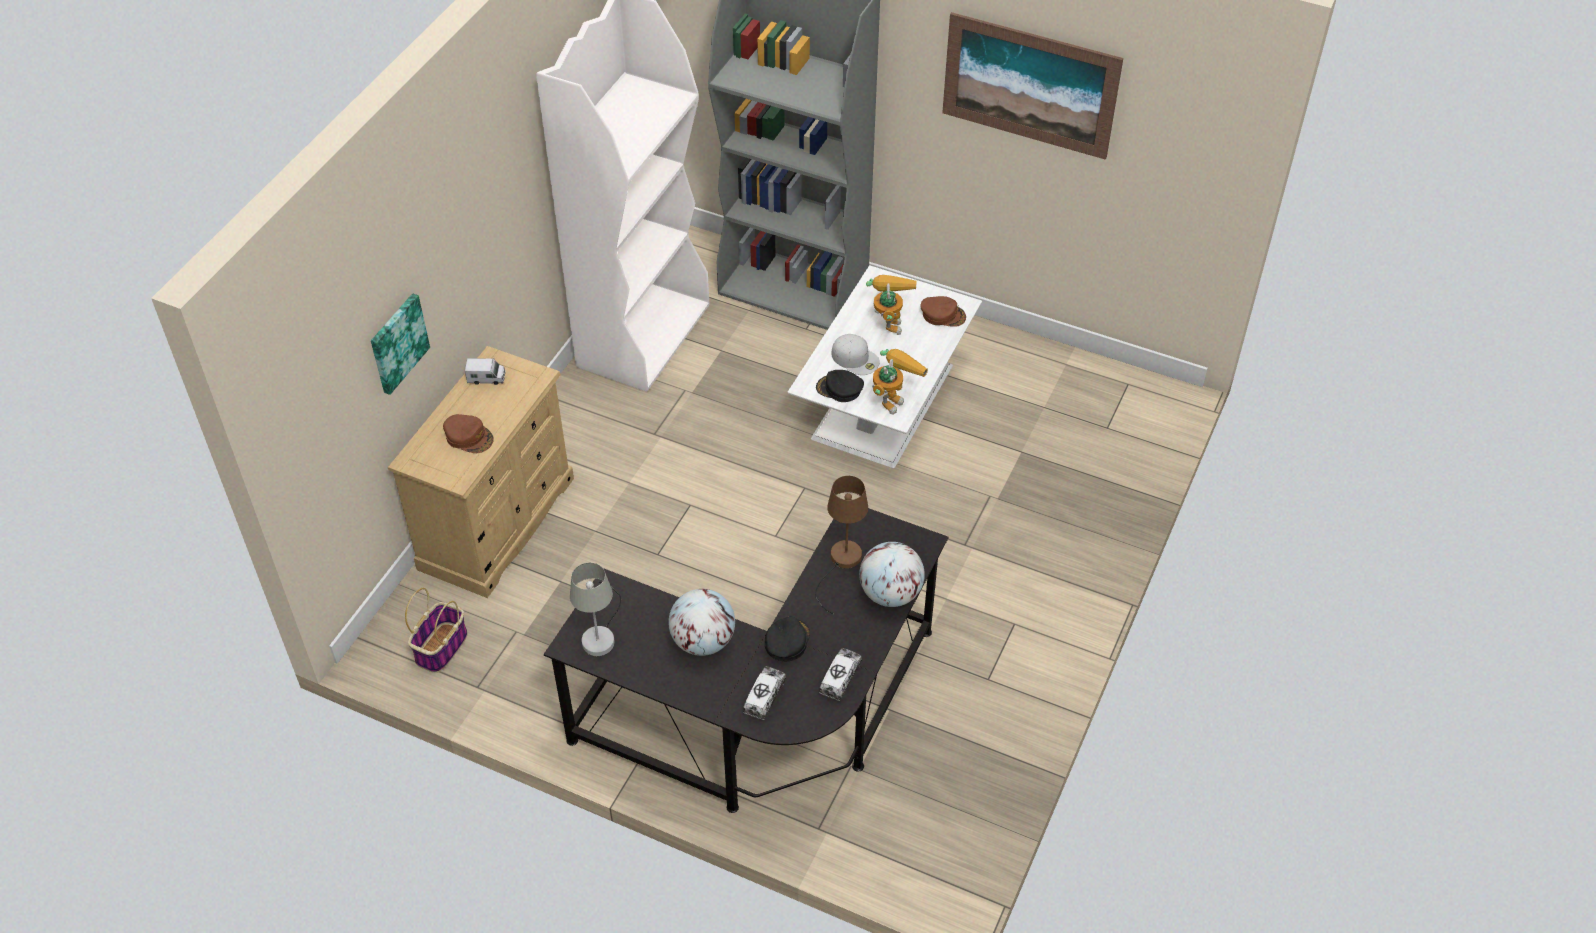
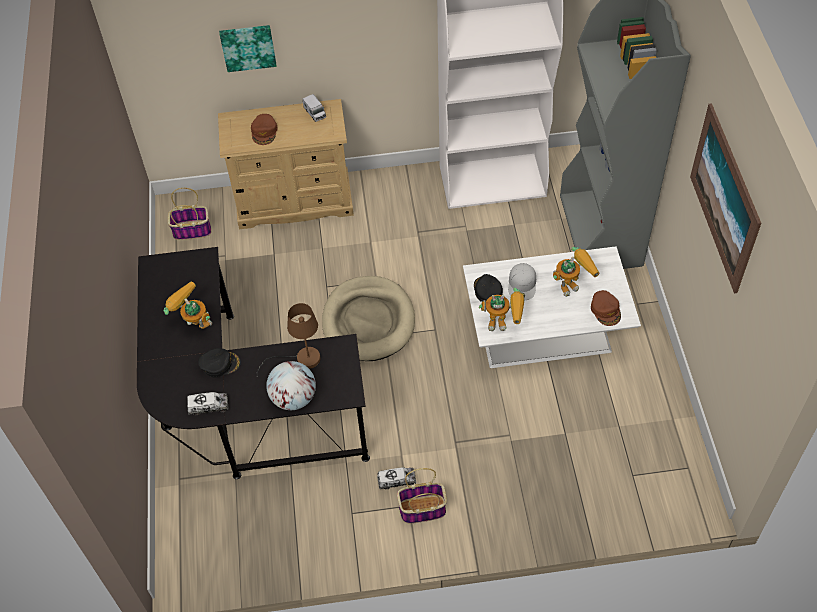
camera: 60 degrees right, 5 degrees up
grey table lamp [570,563,621,656] -> none
globe [669,589,735,656] -> toy robot [163,281,212,329]
toy truck [743,666,786,720] -> toy truck moved to [377,467,416,489]
none -> beige dog bed [322,276,415,361]
none -> basket [397,468,447,524]

